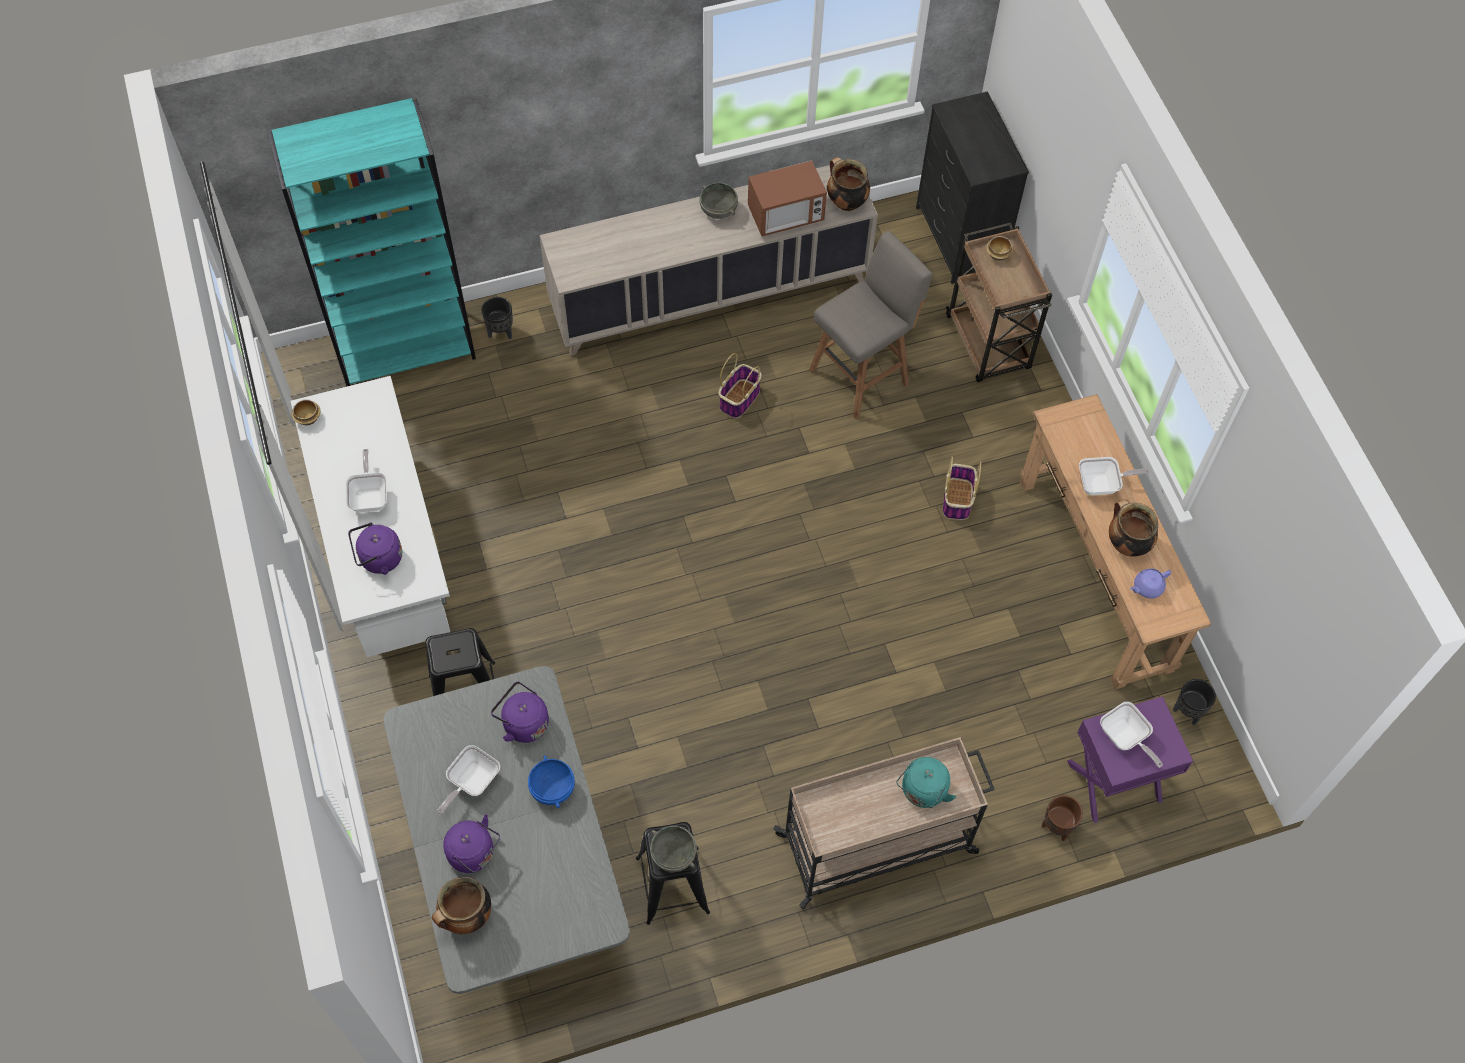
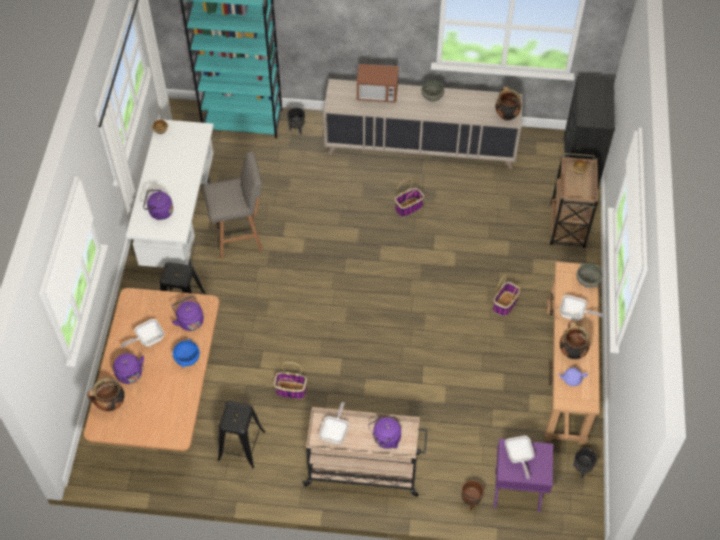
camera: 25 degrees right, 5 degrees down
frying pan [346,449,387,512] -> frying pan moved to [319,402,349,444]
grey dining table [384,666,630,994] -> brown dining table [84,288,219,451]
grey bowl [650,826,697,872] -> grey bowl moved to [577,263,603,288]
microwave [748,160,827,236] -> microwave moved to [357,64,399,103]
grey stool [809,231,932,419] -> grey stool moved to [203,152,263,259]
turquoise kettle [897,757,956,808] -> purple kettle [368,417,401,449]
none -> basket [274,362,307,399]

